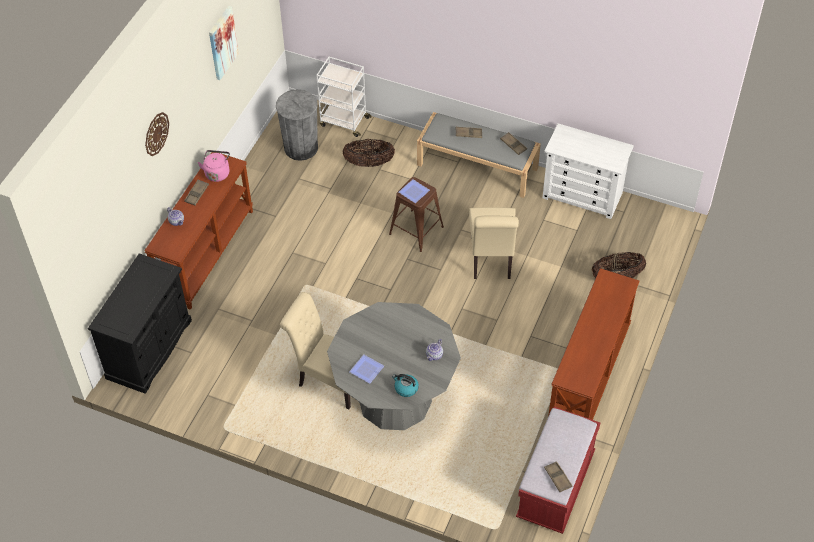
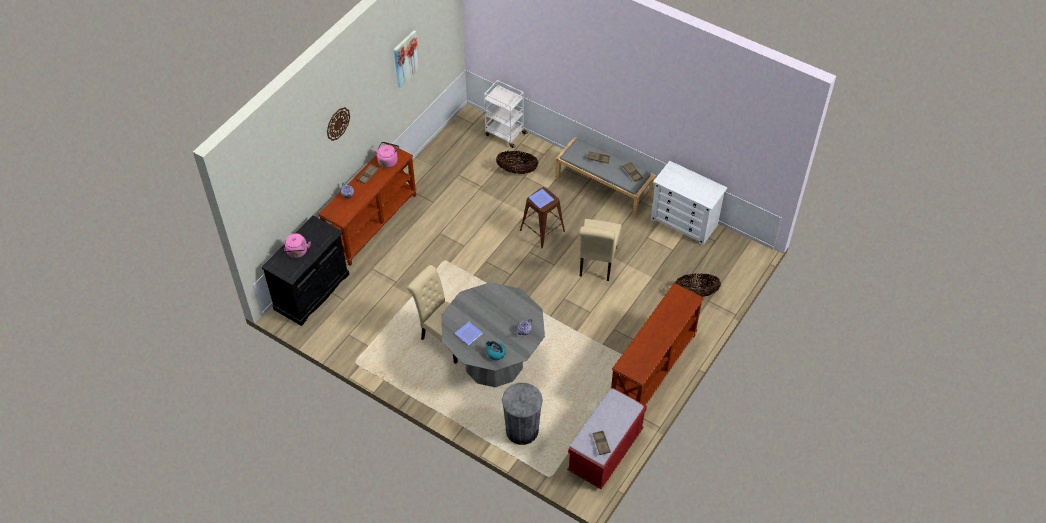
camera: 10 degrees right, 0 degrees up
grey trash can [276,89,318,161] -> grey trash can moved to [502,383,543,445]
none -> pink kettle [284,233,311,258]

